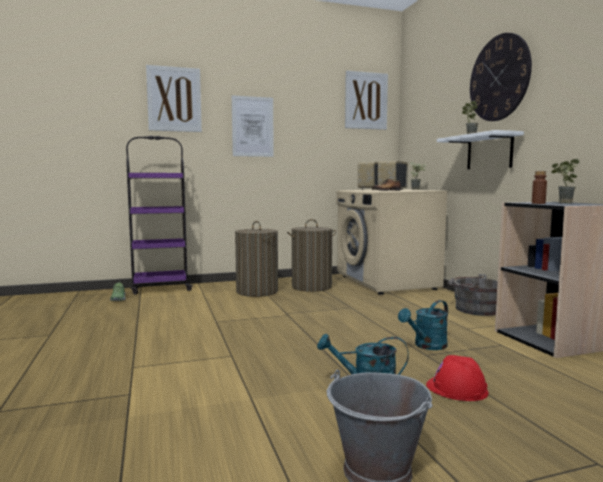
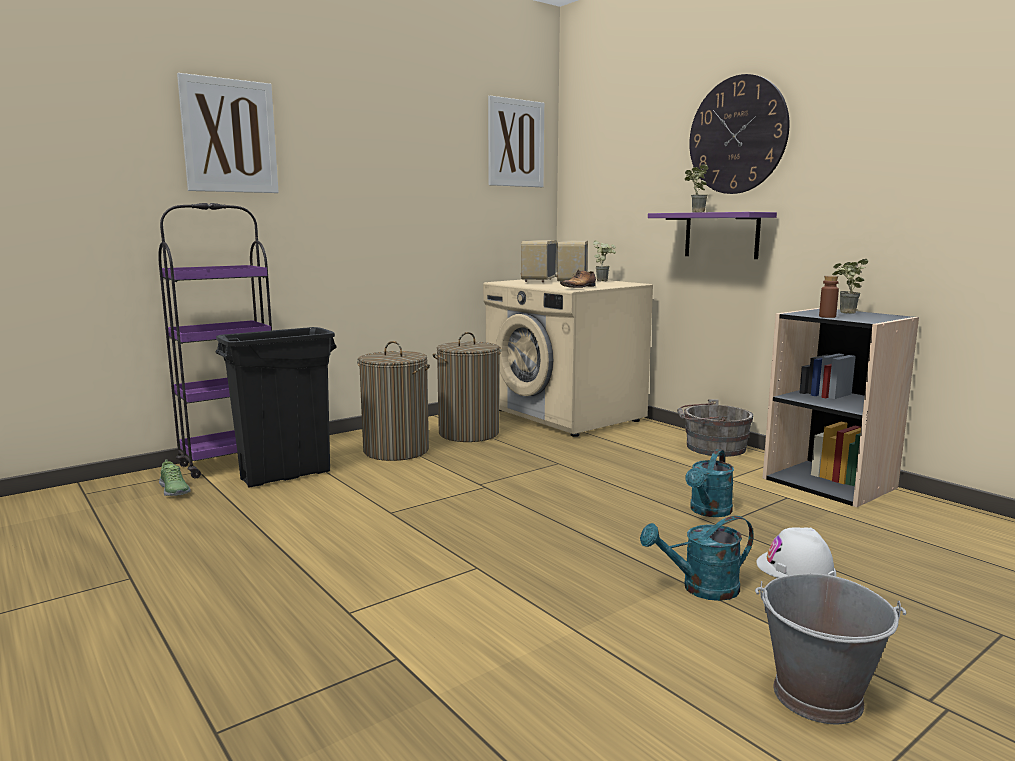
camera: 20 degrees left, 5 degrees up
picture [232,95,274,157] -> none
red hard hat [426,355,489,401] -> white hard hat [756,527,837,578]
white shelf [437,130,524,169] -> purple shelf [648,212,777,259]
none -> black trash can [216,327,337,488]

